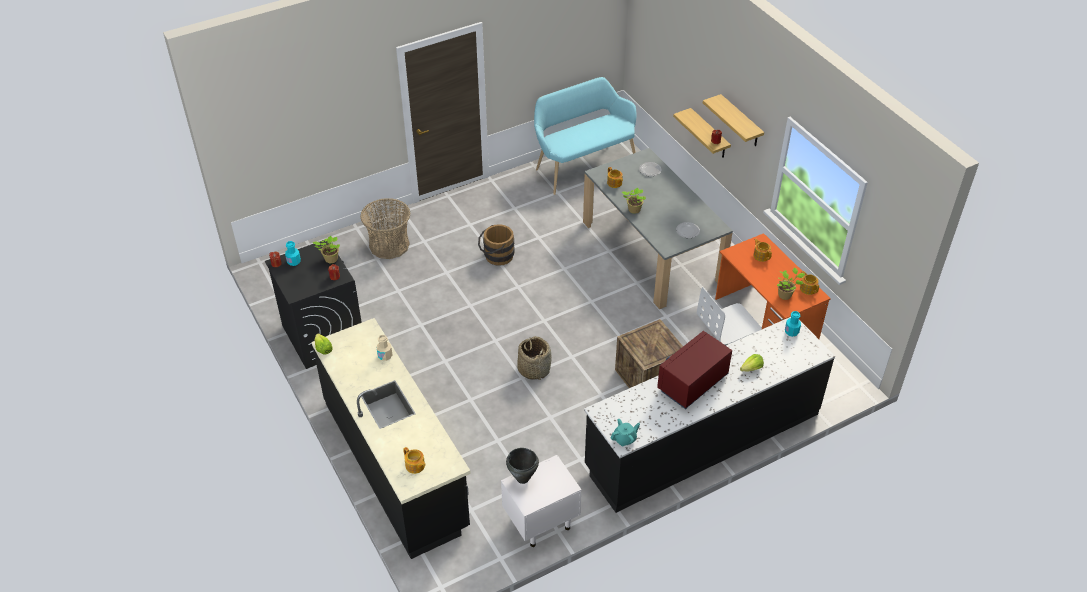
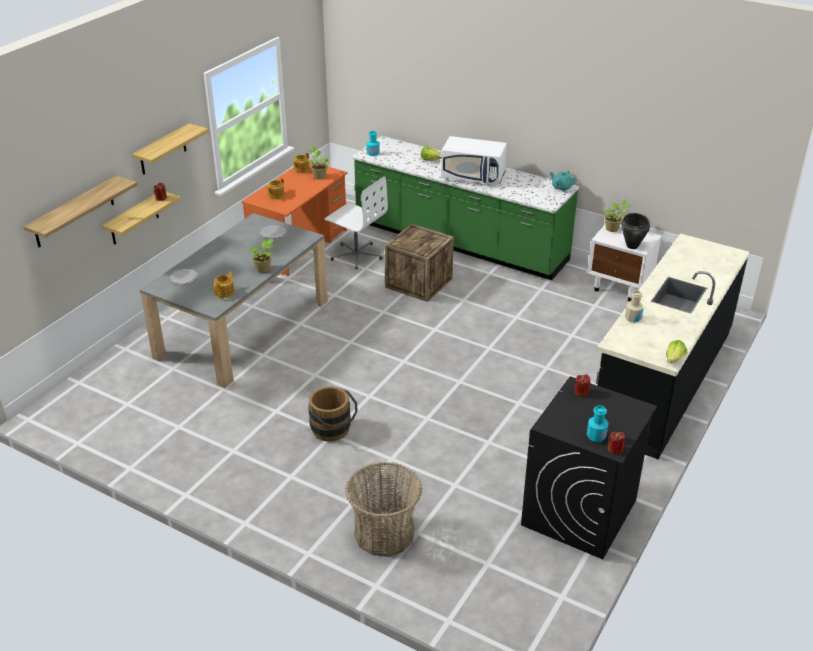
camera: 120 degrees left, 10 degrees down
potted plant [313,236,340,263] -> potted plant moved to [602,200,631,232]
teapot [403,447,426,474] -> none
basket [517,336,551,380] -> none
turquoise bench [534,77,637,195] -> none
black counter [584,317,835,513] -> green counter [352,136,579,280]
red microwave [657,331,732,409] -> white microwave [441,136,507,185]
none -> shelf [23,176,137,247]

